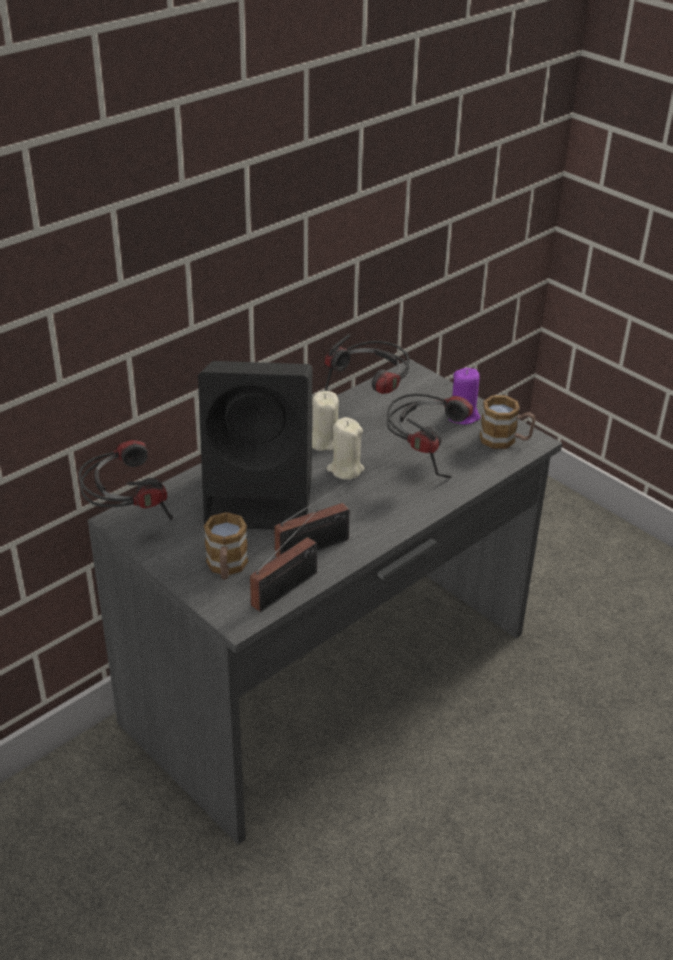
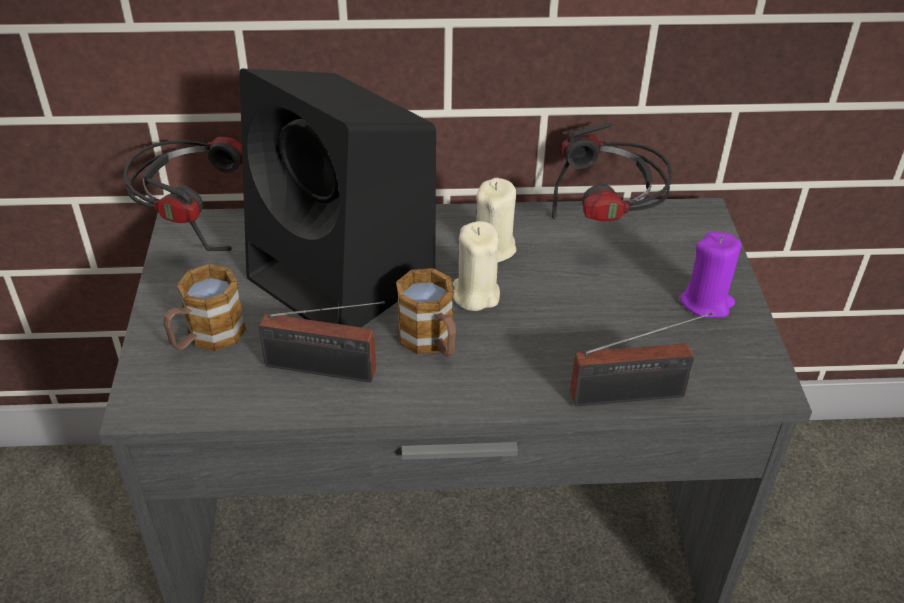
camera: 40 degrees right, 5 degrees up
radio [250,510,318,612] -> radio moved to [570,312,713,406]
headphones [386,393,473,478] -> none
mug [480,395,535,449] -> mug moved to [396,268,456,357]

